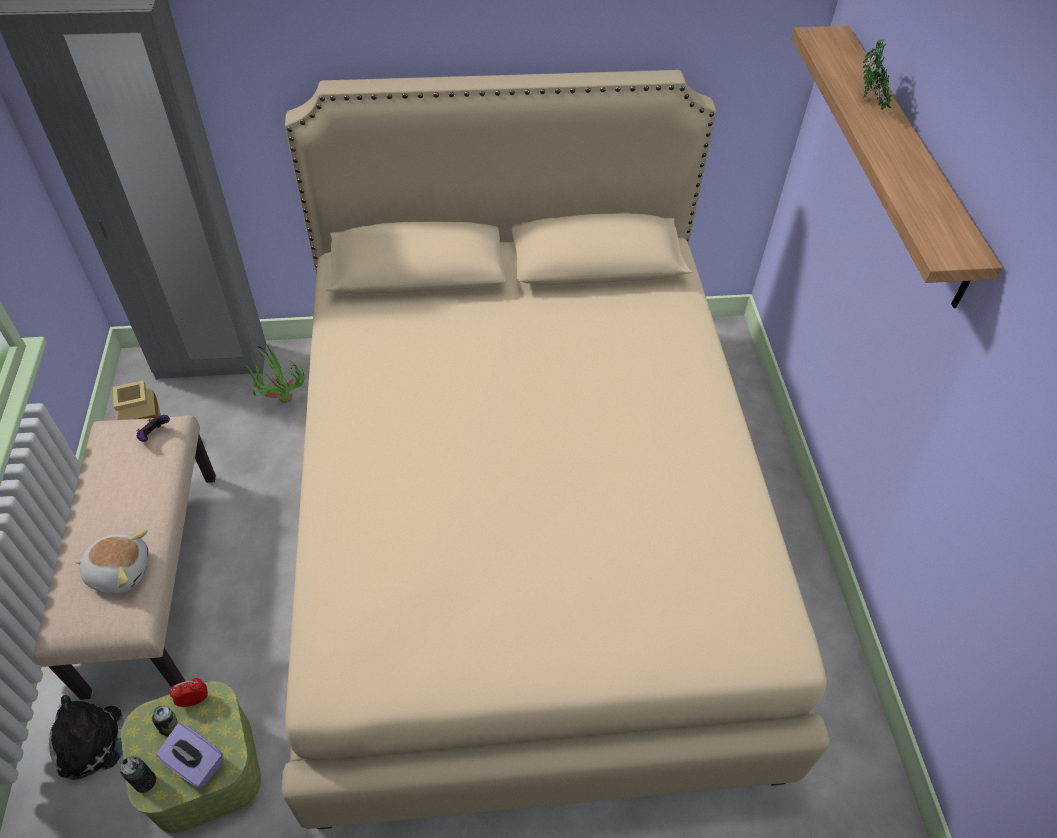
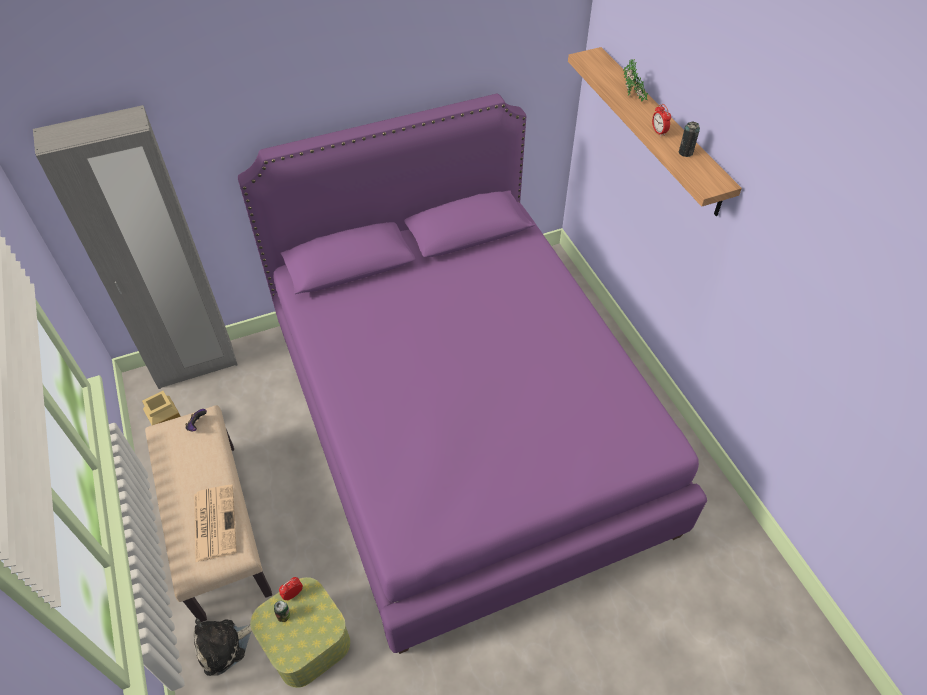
camera: 15 degrees left, 0 degrees up
plush toy [75,530,149,594] -> newspaper [194,485,237,562]
can [120,756,156,793] -> can moved to [679,121,700,157]
purple tissue box [156,723,223,787] -> none
potted plant [245,344,304,403] -> none
beige bed [281,70,830,830] -> purple bed [238,94,707,654]
none -> alarm clock [652,104,671,137]

